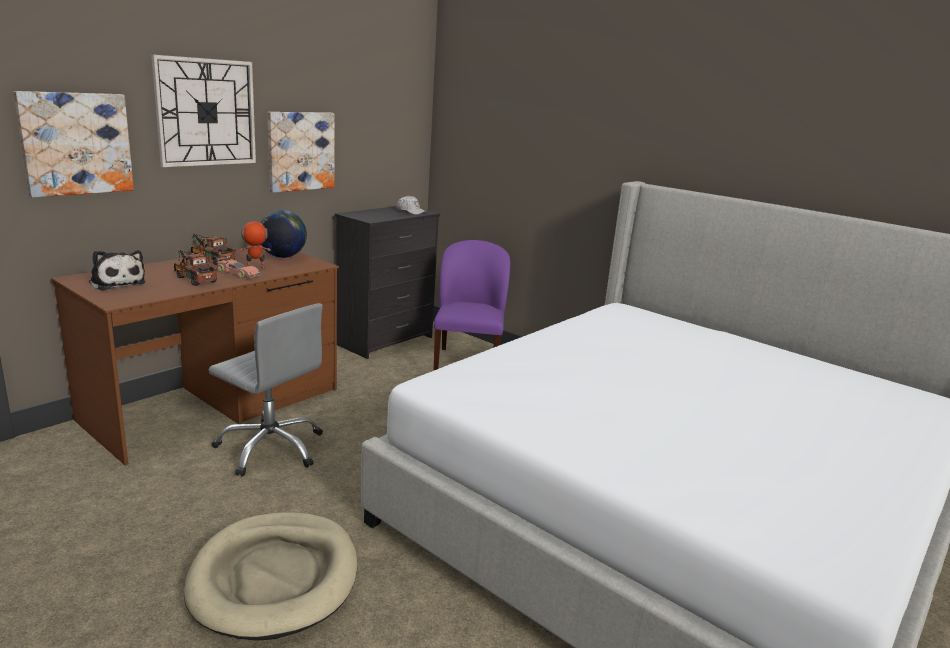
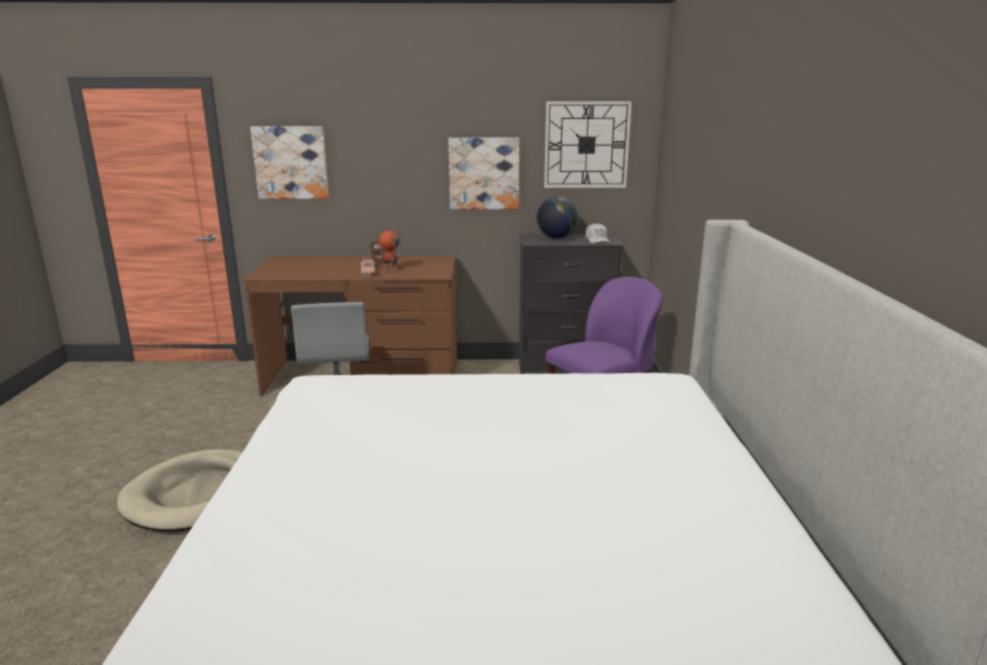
camera: 50 degrees right, 0 degrees up
plush toy [89,250,146,290] -> none
wall clock [151,54,256,167] -> wall clock moved to [544,101,632,188]
toy truck [174,249,218,286] -> none
globe [260,210,307,258] -> globe moved to [537,197,578,239]

